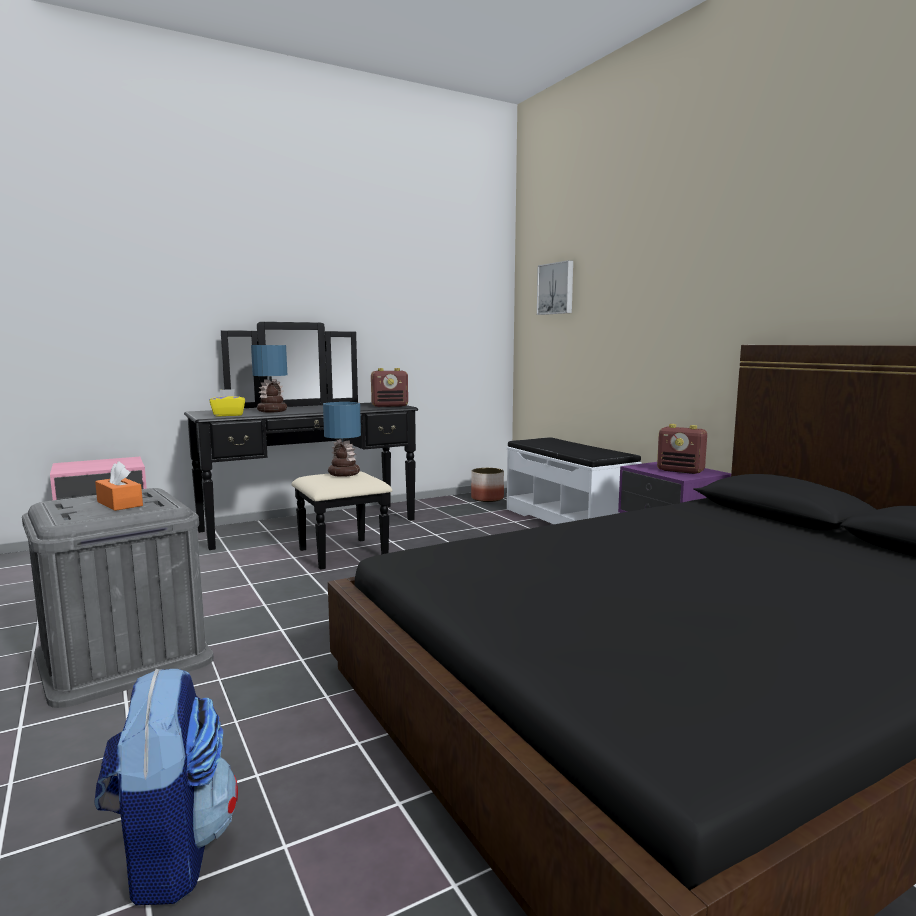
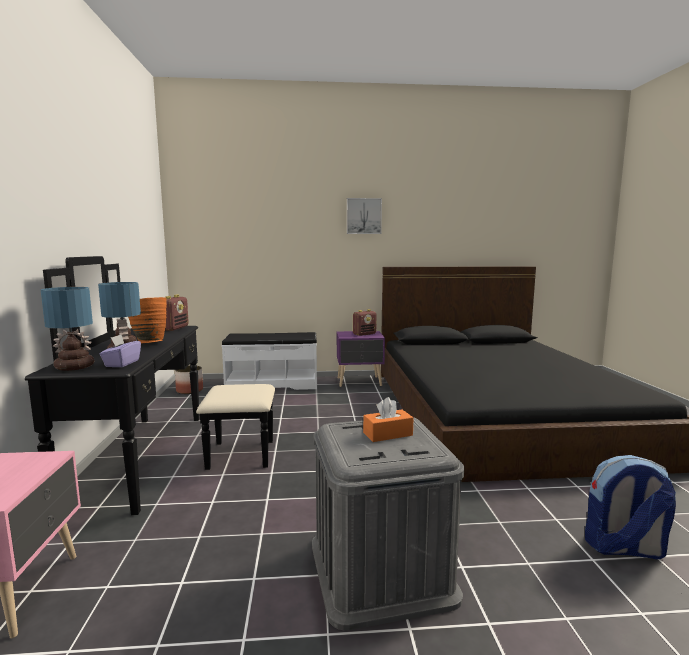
camera: 65 degrees left, 0 degrees up
yellow tissue box [209,389,245,416] -> purple tissue box [99,335,141,367]
table lamp [323,402,361,477] -> table lamp moved to [41,287,94,371]
picture [537,260,573,315] -> picture moved to [347,198,382,234]
none -> orange vase [128,297,167,343]

